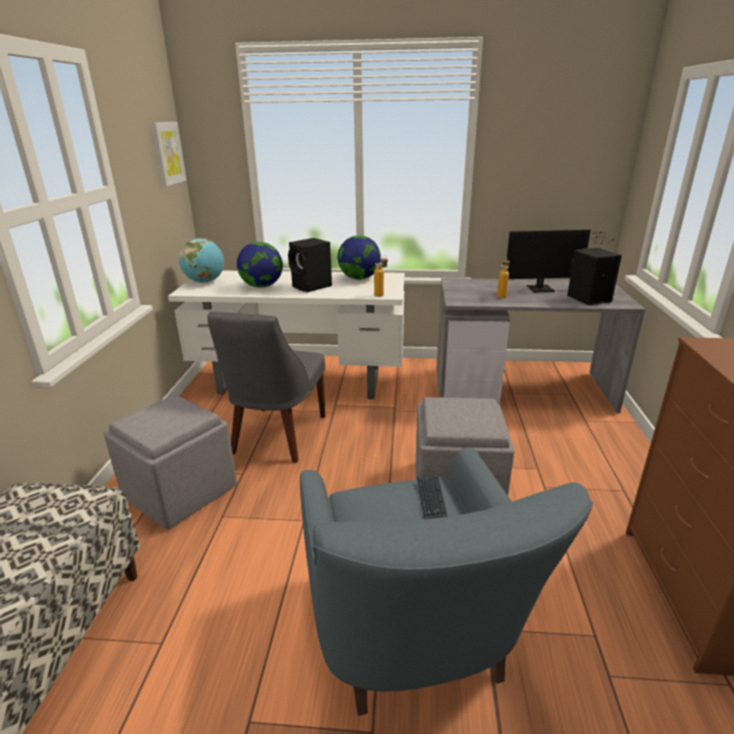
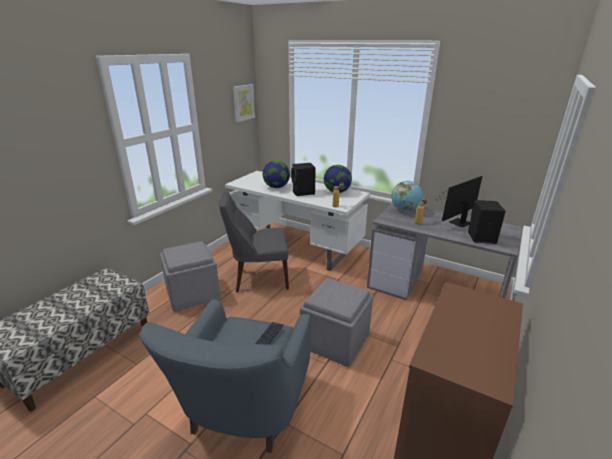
camera: 25 degrees right, 0 degrees up
globe [179,238,224,283] -> globe moved to [391,181,423,212]
grey chair [207,312,325,463] -> grey chair turned 45 degrees clockwise [219,191,289,292]
monitor [507,230,609,292] -> monitor turned 120 degrees clockwise [436,176,482,228]

